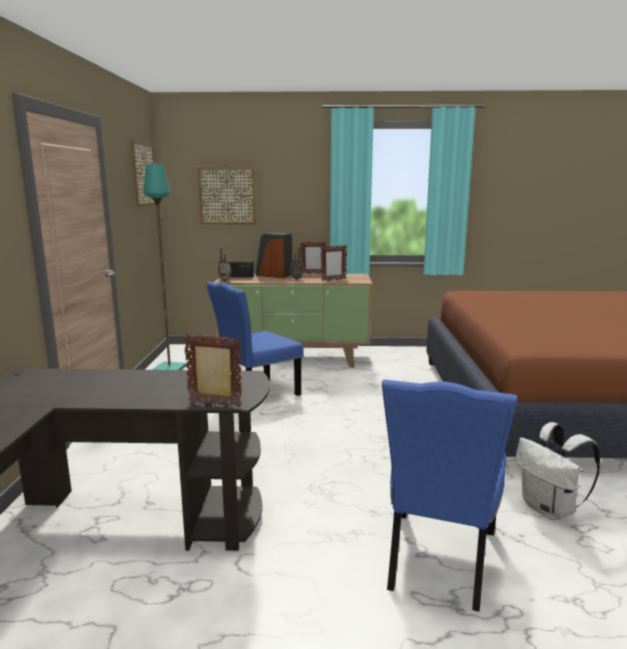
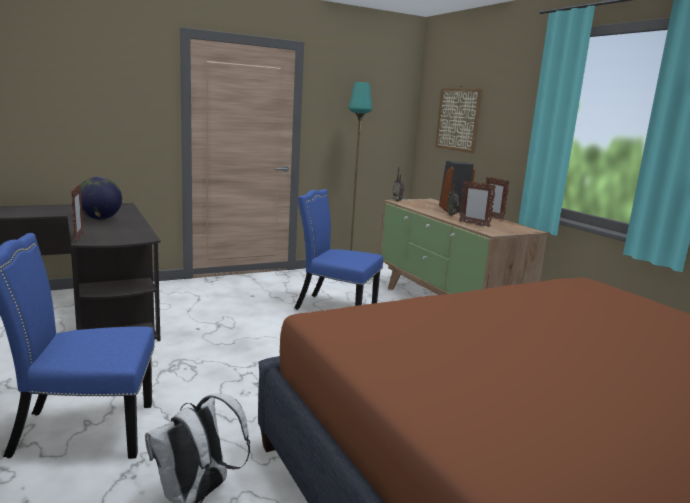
camera: 60 degrees right, 0 degrees up
picture [130,139,156,207] -> none
radio [226,260,254,278] -> none
none -> globe [81,177,122,220]

